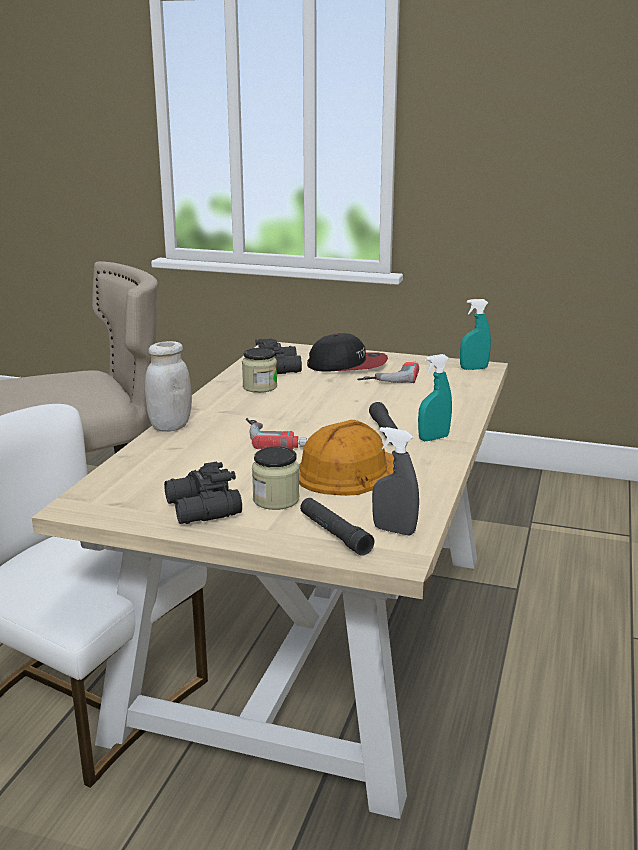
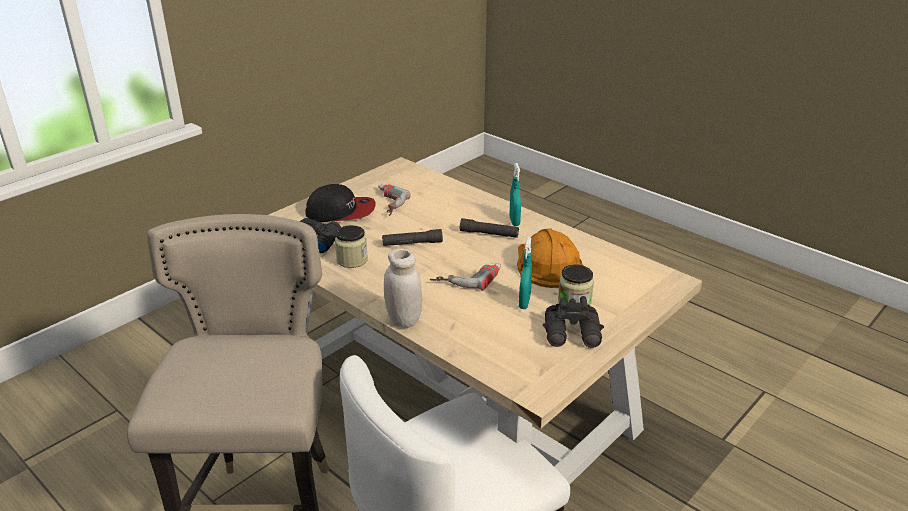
camera: 65 degrees left, 10 degrees up
black flashlight [300,498,374,556] -> black flashlight moved to [382,229,443,246]
cap [307,333,388,372] -> cap turned 60 degrees clockwise [305,184,375,222]
grey spray bottle [372,427,419,535] -> none
turquoise spray bottle [460,299,491,370] -> turquoise spray bottle moved to [519,237,532,309]

